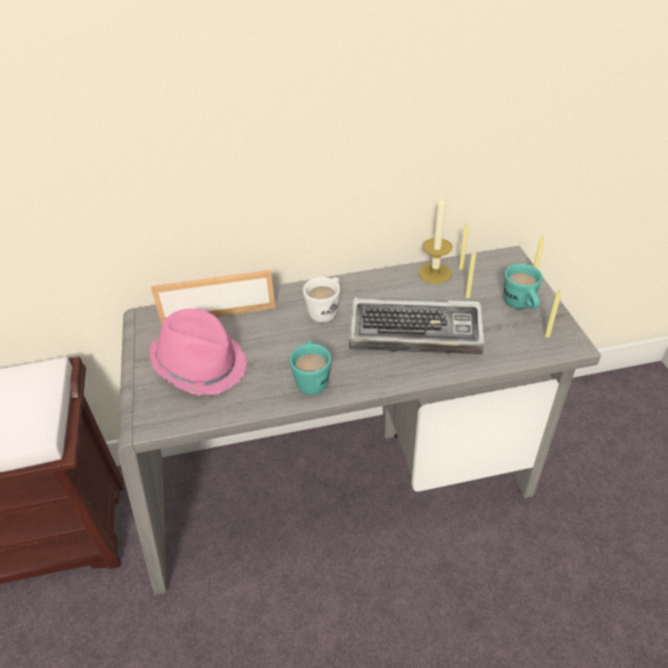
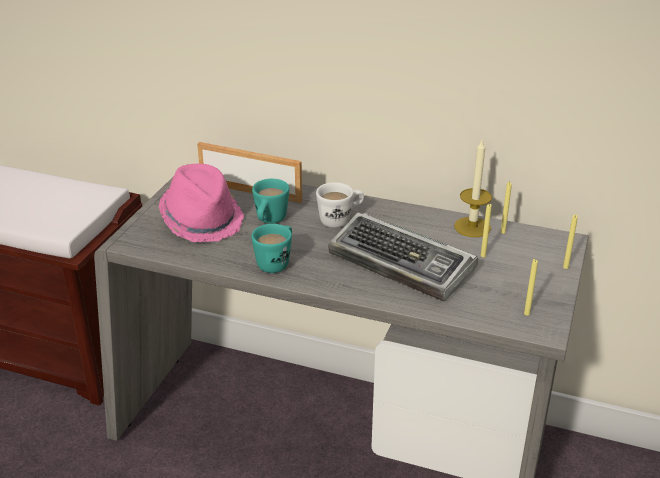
camera: 30 degrees right, 10 degrees down
turquoise mug [504,264,543,309] -> turquoise mug moved to [252,179,289,224]

